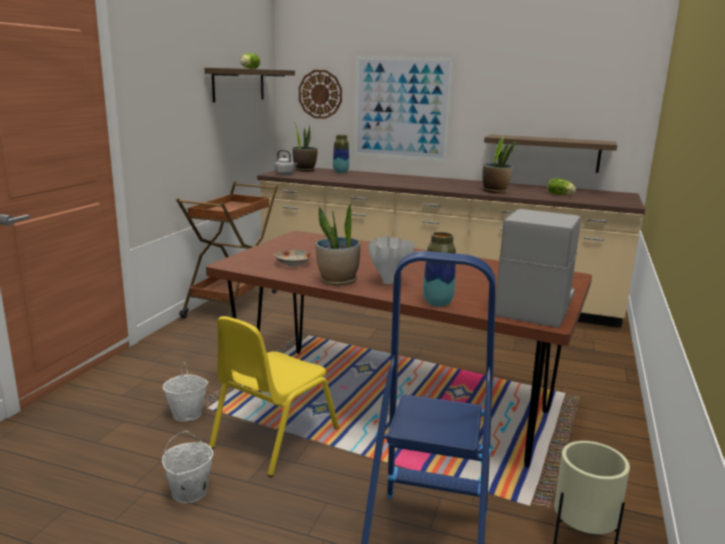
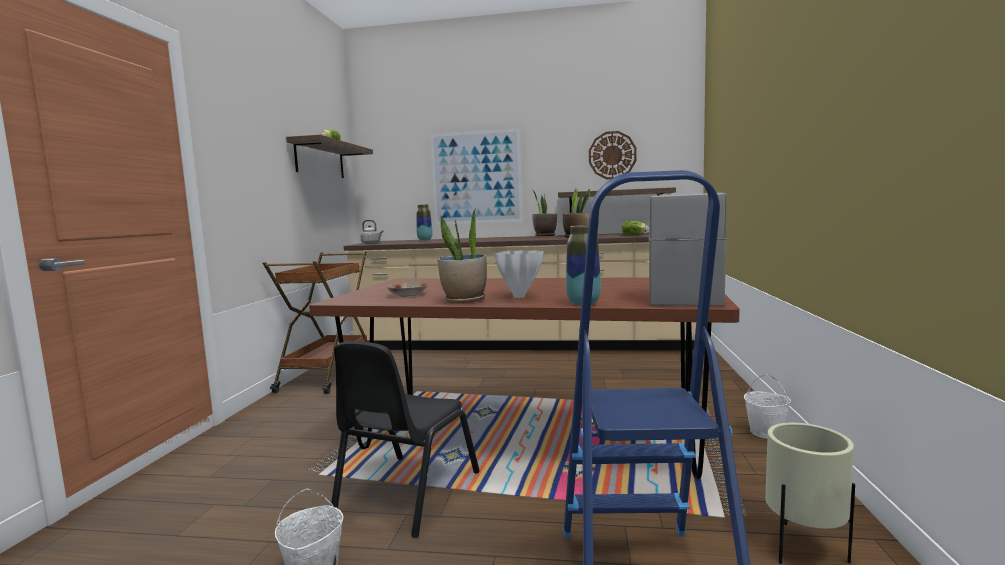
camera: 10 degrees left, 10 degrees down
white bucket [163,362,208,421] -> white bucket moved to [744,374,791,438]
yellow chair [209,316,339,477] -> black chair [331,341,480,538]
potted plant [293,124,318,172] -> potted plant moved to [532,190,557,236]
wall clock [299,70,342,119] -> wall clock moved to [589,131,637,180]

